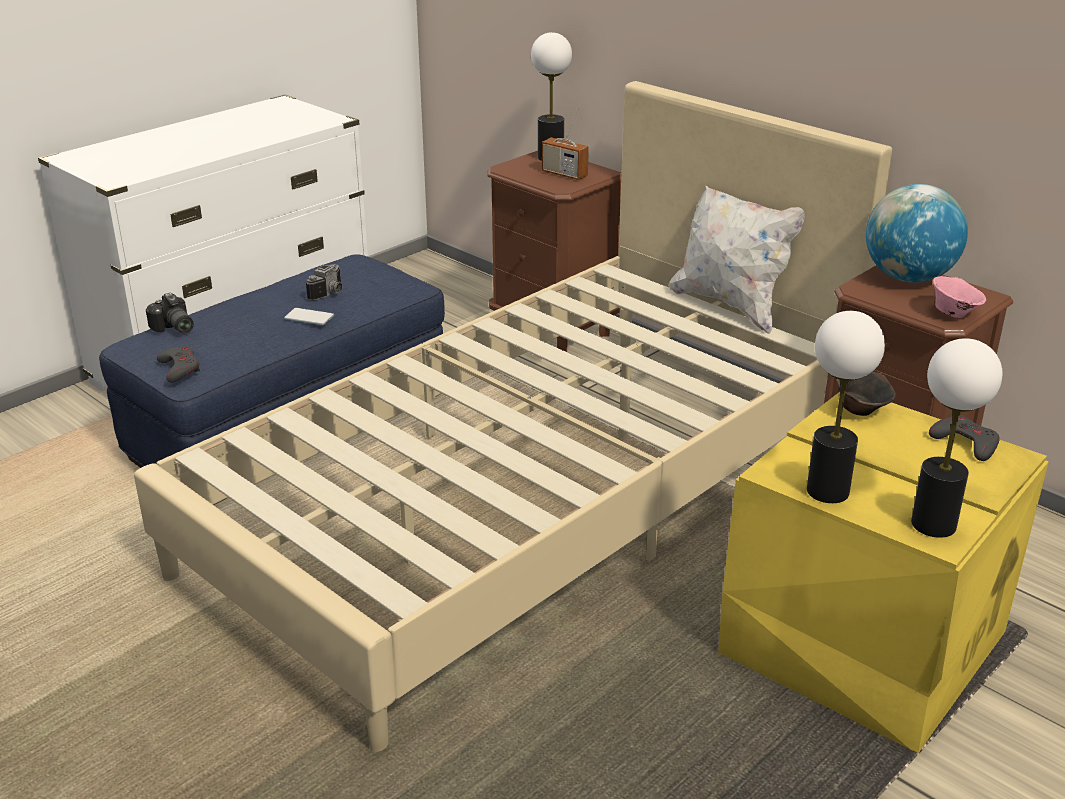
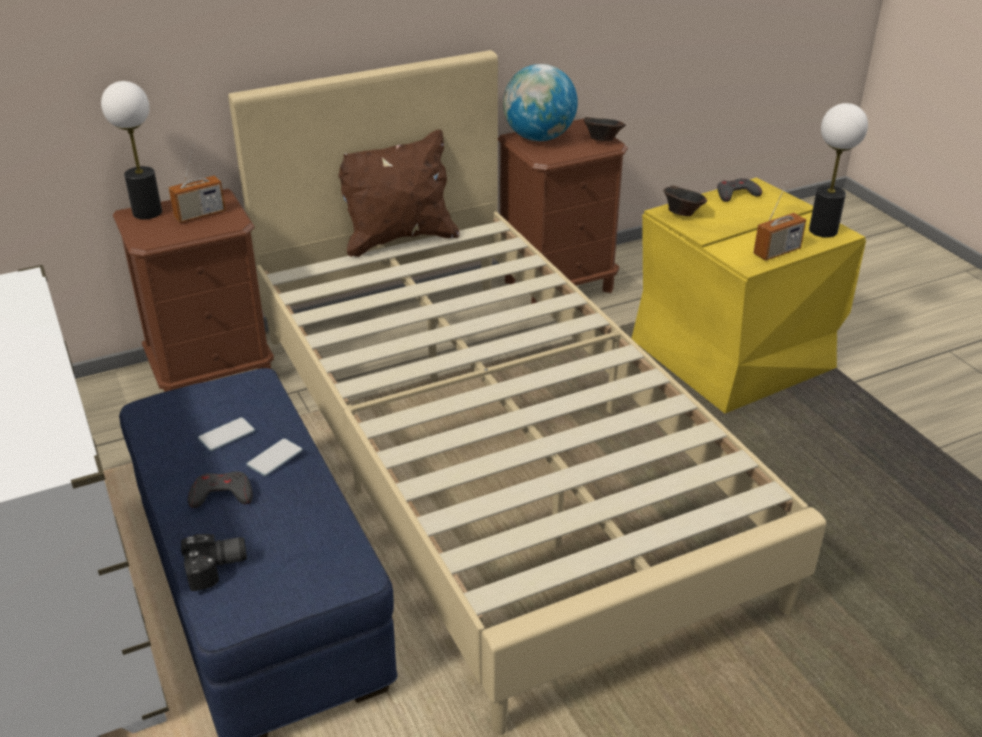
camera: 70 degrees left, 5 degrees up
grey game controller [157,346,200,382] -> grey game controller moved to [188,471,253,508]
camera [306,264,342,301] -> phone [198,417,255,451]
white pillow [669,185,805,334] -> brown pillow [338,130,460,257]
table lamp [807,311,885,503] -> radio [753,182,806,261]
pink bowl [933,276,986,318] -> brown bowl [584,117,626,141]

